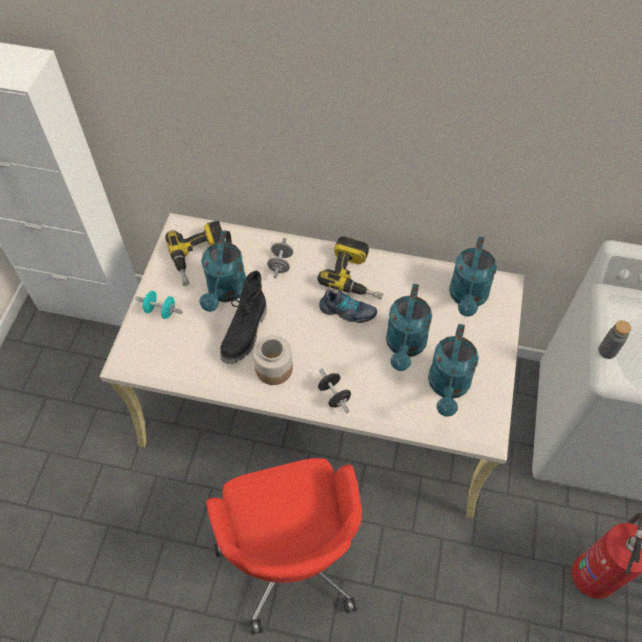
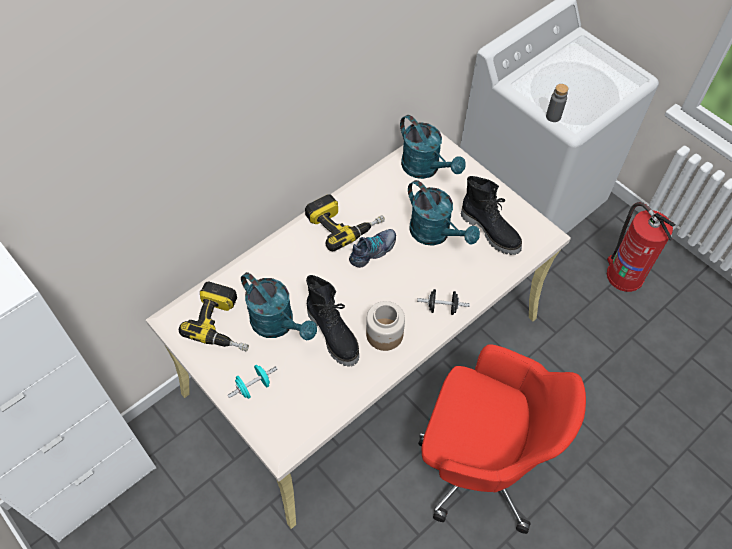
camera: 55 degrees left, 0 degrees up
grey dumbbell [267,238,293,278] -> none
turquoise watering can [428,324,479,416] -> black boot [461,176,522,255]

